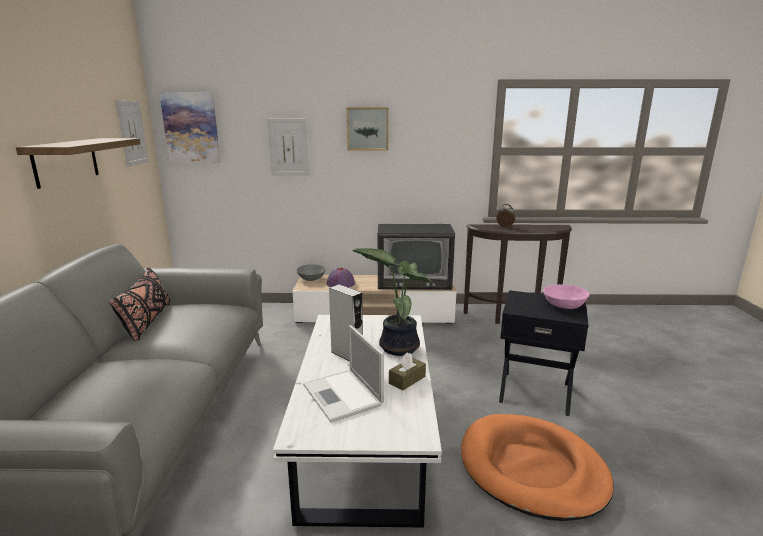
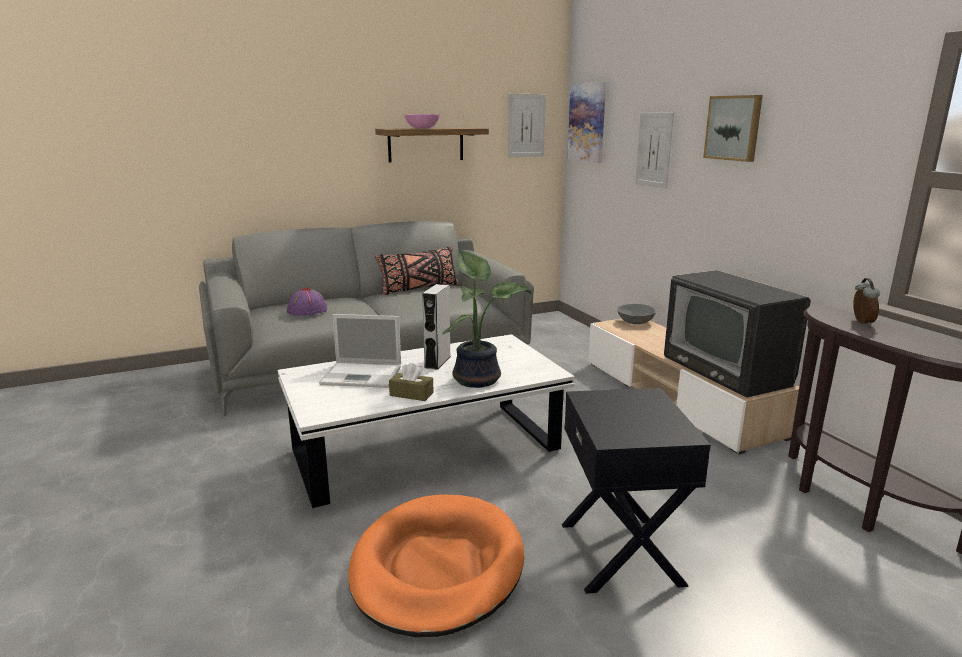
camera: 65 degrees right, 0 degrees up
laptop [303,325,384,423] -> laptop turned 120 degrees counterclockwise [319,314,401,388]
purple hat [327,268,355,288] -> purple hat moved to [287,288,327,316]
pink bowl [543,284,589,309] -> pink bowl moved to [404,114,440,129]

